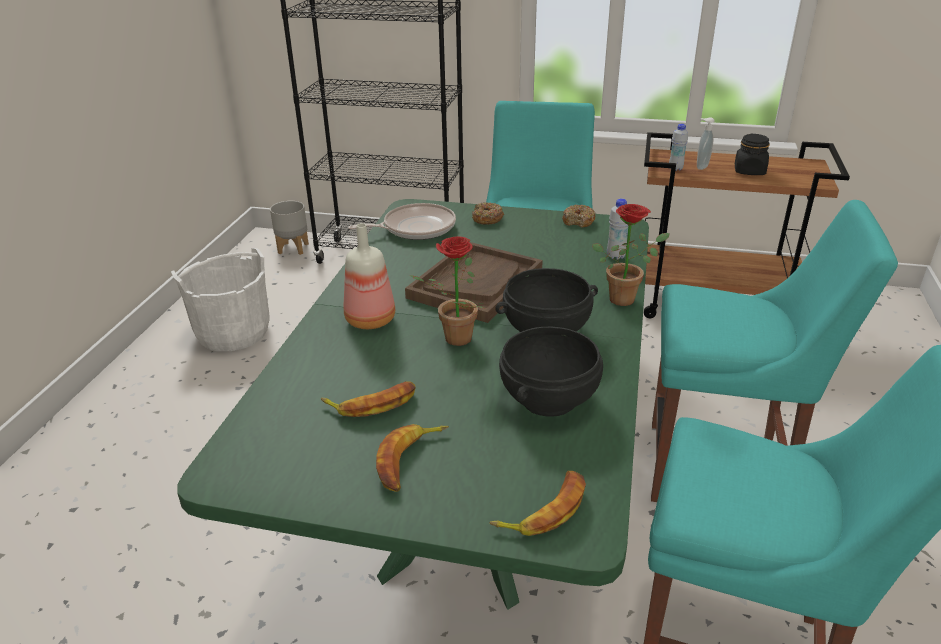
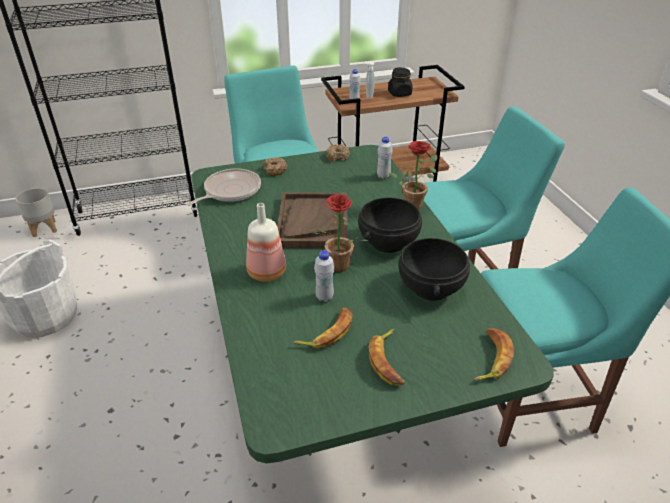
camera: 30 degrees left, 5 degrees up
none -> white bottle [314,250,334,302]

